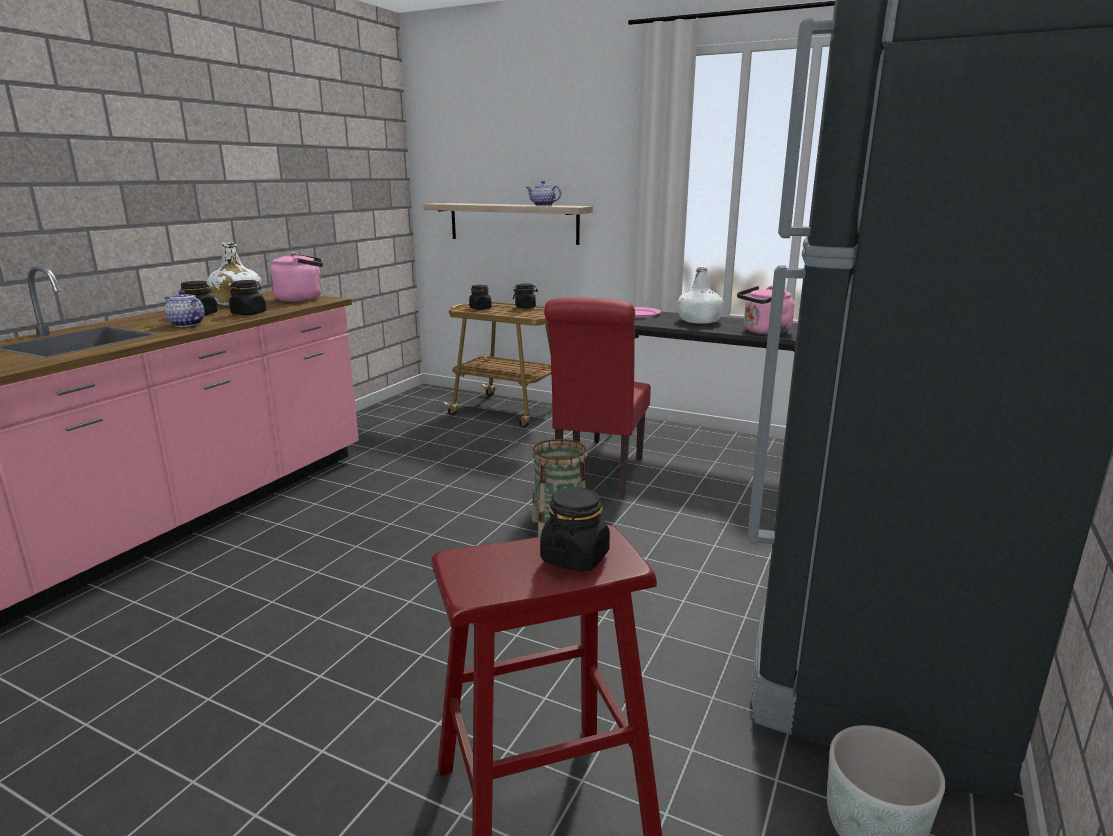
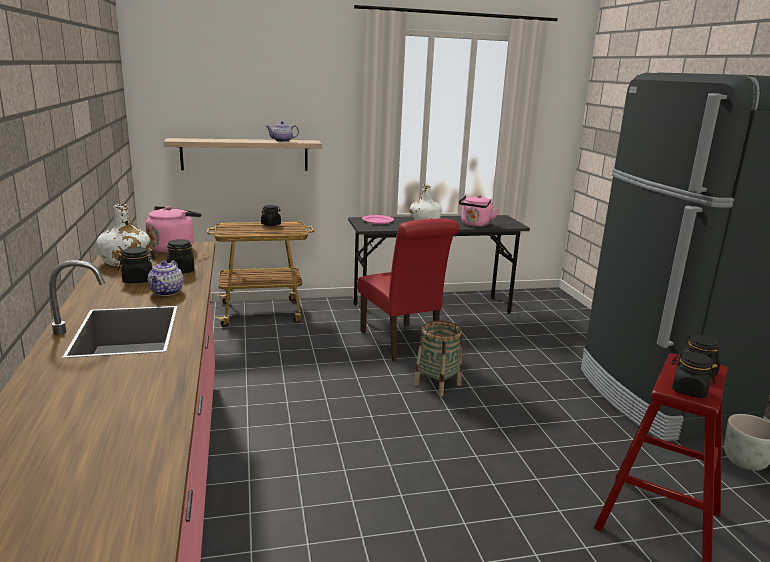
camera: 40 degrees left, 0 degrees up
teapot [164,290,204,327] -> teapot turned 75 degrees counterclockwise [147,260,184,296]
black jar [469,285,492,310] -> black jar moved to [671,352,717,398]

